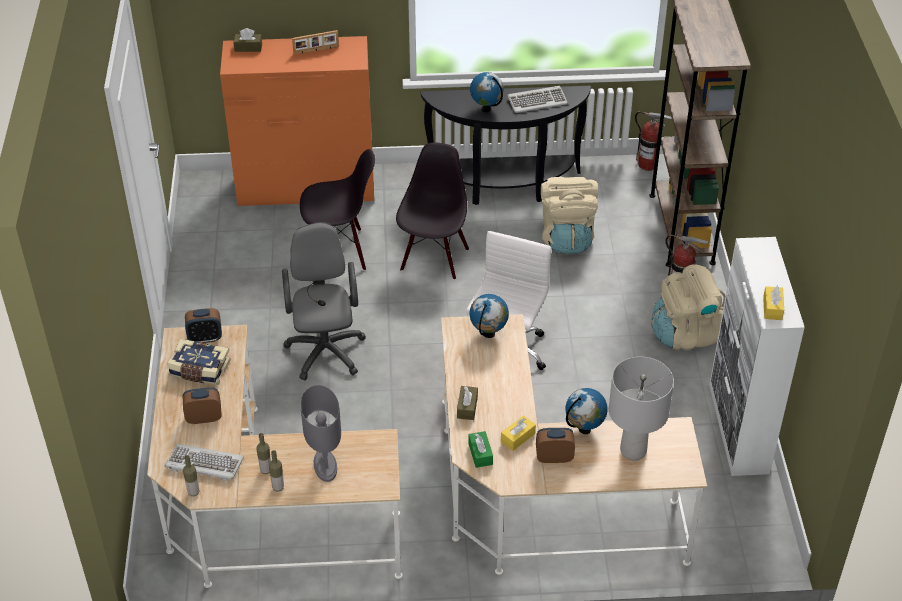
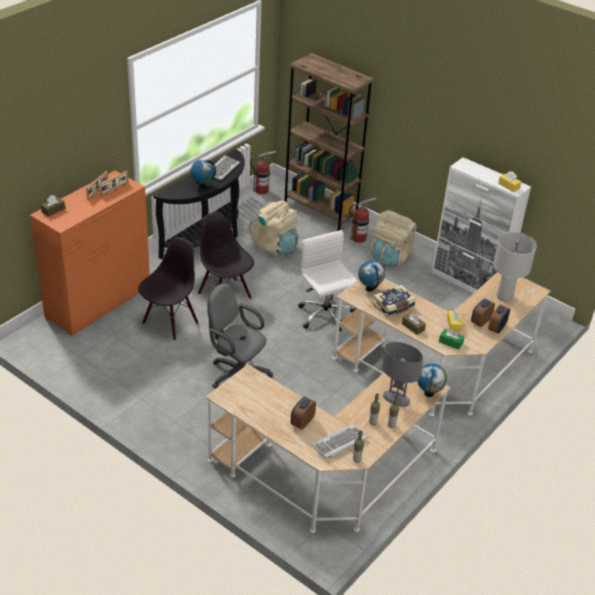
camera: 50 degrees left, 5 degrees down
book [167,339,231,385] -> book moved to [373,285,416,318]
alarm clock [185,308,222,343] -> alarm clock moved to [488,305,510,334]
globe [565,388,608,434] -> globe moved to [417,363,447,397]
none -> picture frame [100,171,129,197]

